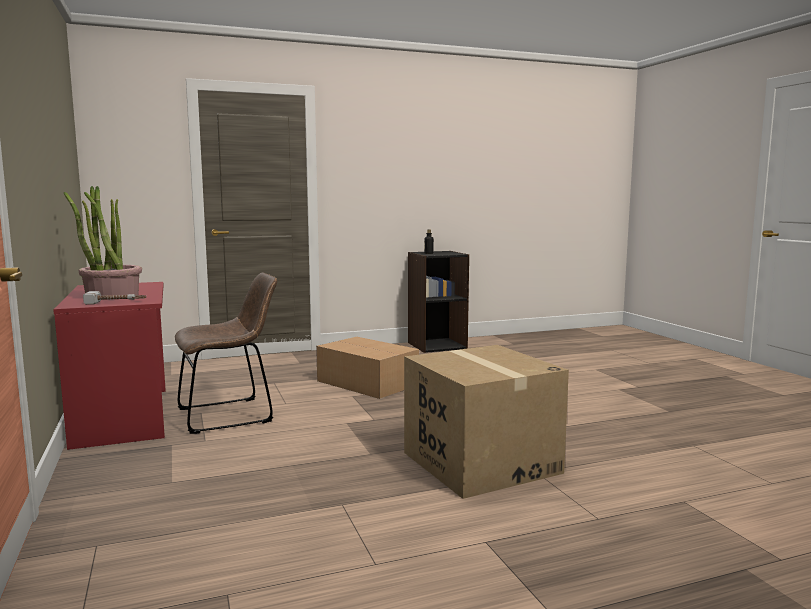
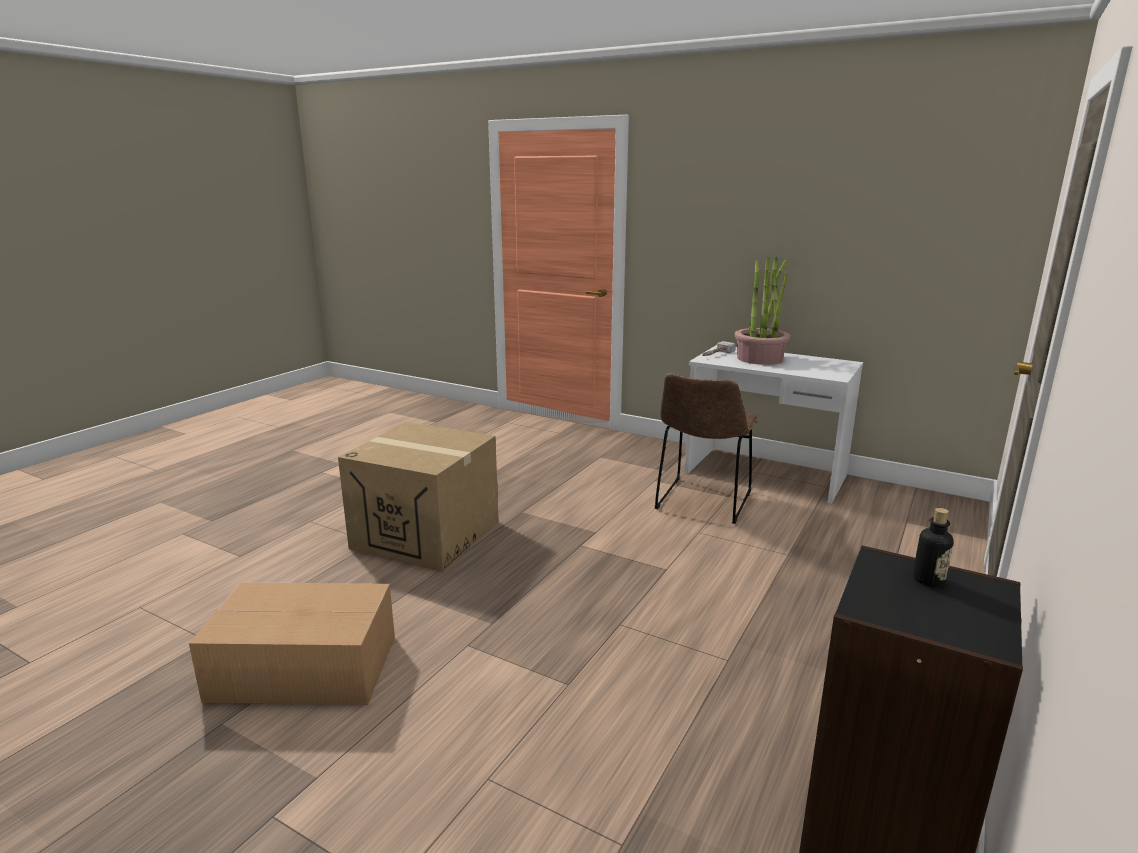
camera: 140 degrees right, 10 degrees up
red desk [53,282,166,450] -> white desk [684,345,863,504]
cardboard box [316,337,419,399] -> cardboard box moved to [189,582,395,705]

